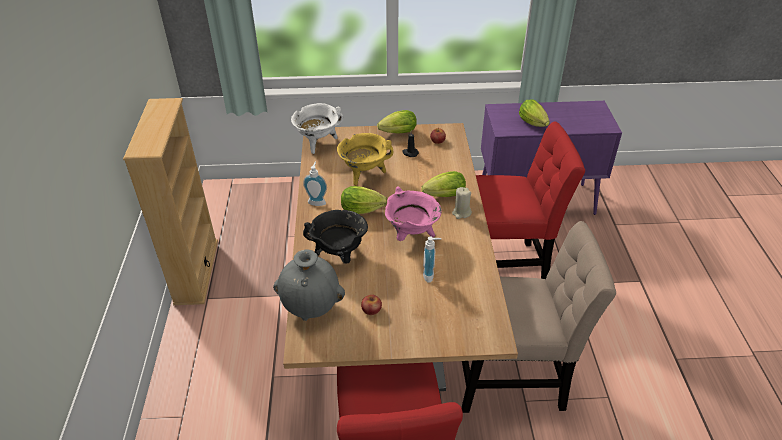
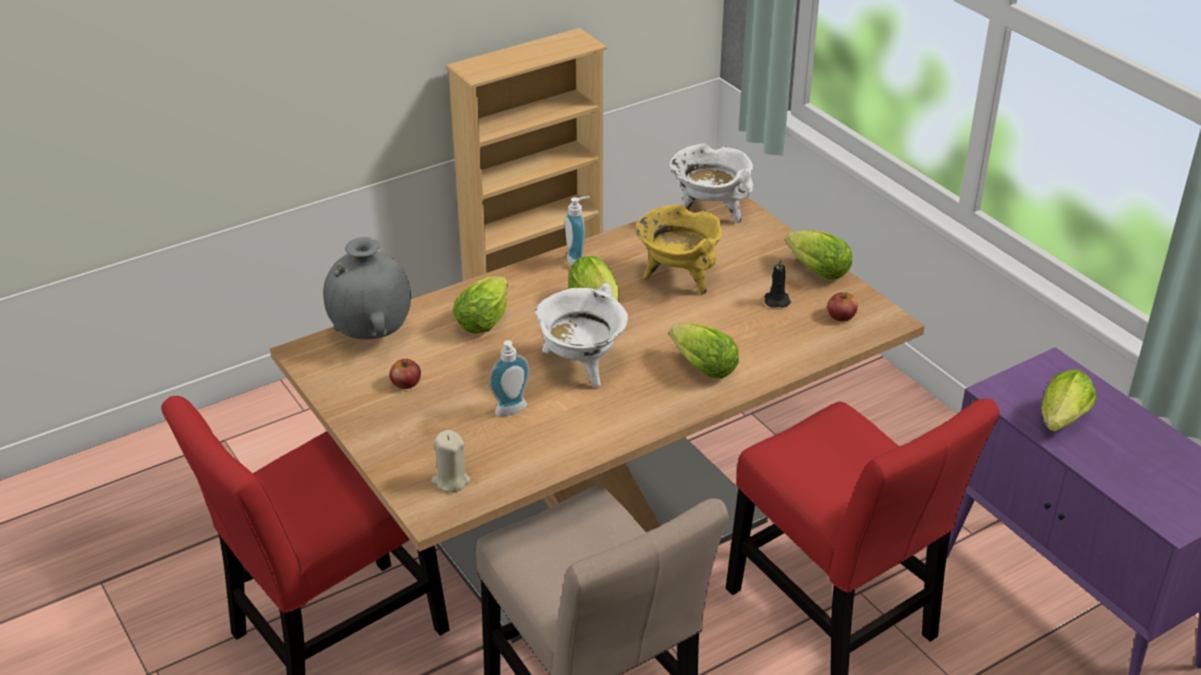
camera: 60 degrees right, 5 degrees down
black cooking pot [303,210,368,264] -> lettuce [453,276,508,333]
pink cooking pot [385,186,442,241] -> white cooking pot [535,283,628,388]
beige candle [452,187,472,219] -> beige candle moved to [431,430,470,492]

